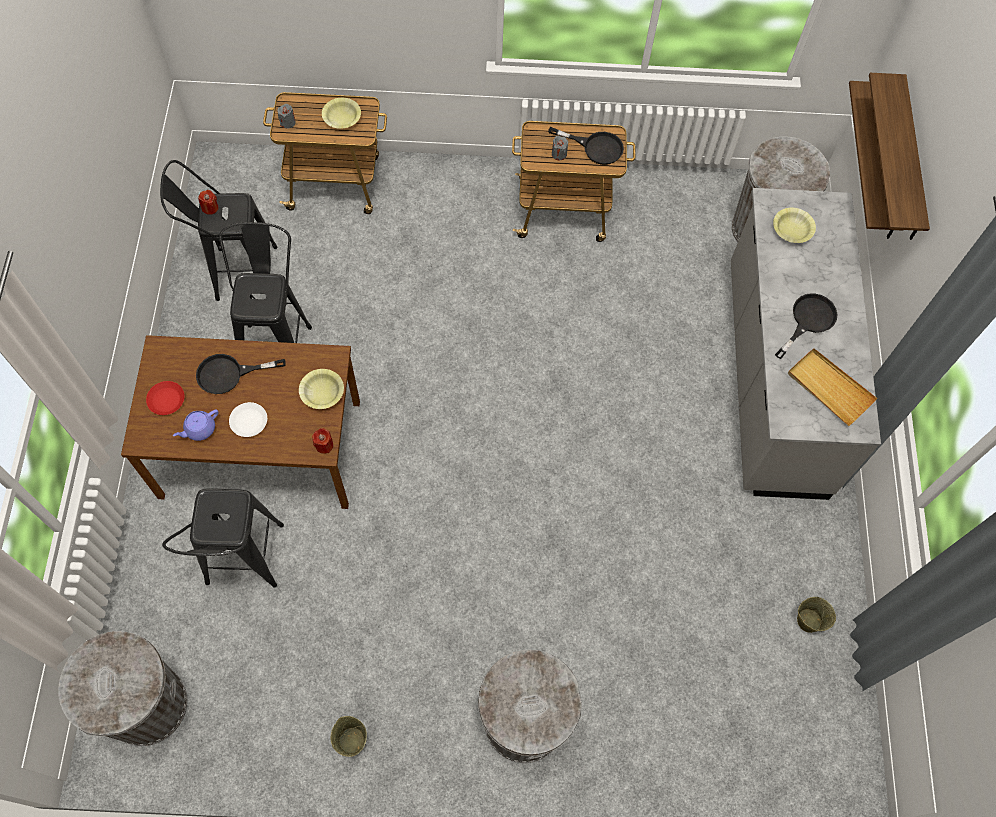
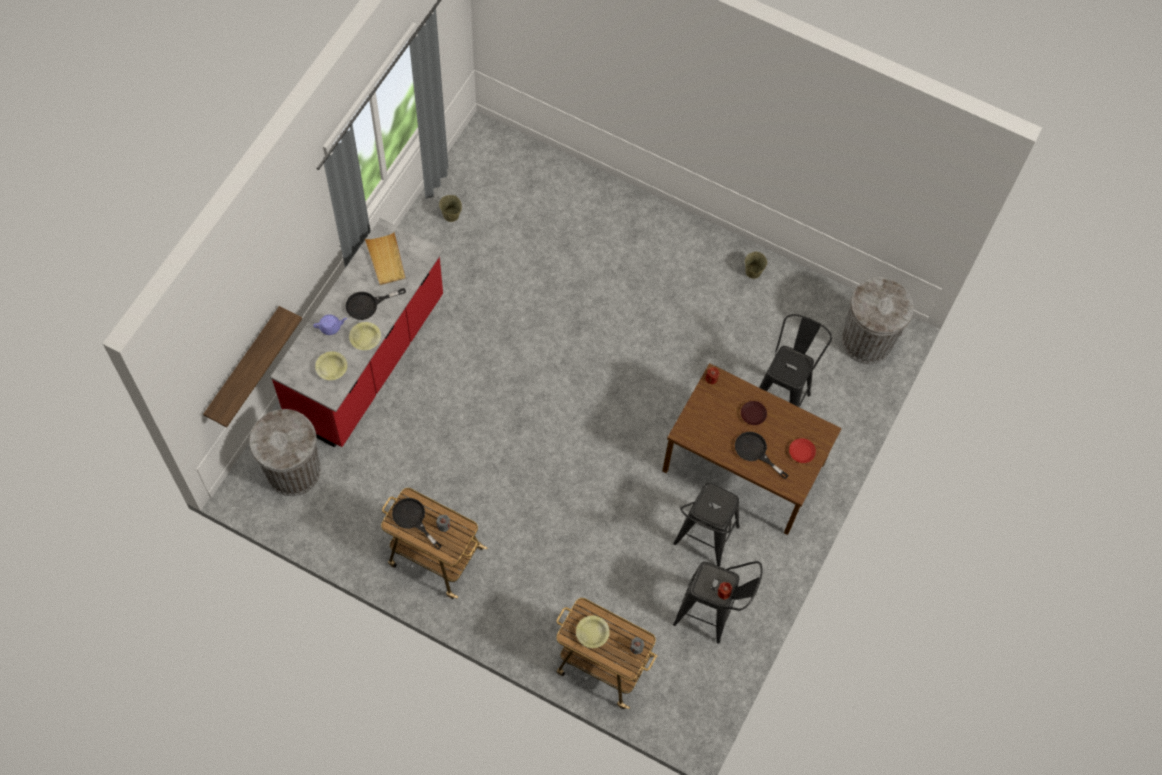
camera: 155 degrees left, 0 degrees up
purple teapot [173,409,218,441] -> purple teapot moved to [313,314,347,335]
black frying pan [196,354,286,394] -> black frying pan turned 150 degrees counterclockwise [735,432,789,479]
white plate [229,402,267,437] -> brown plate [741,401,767,425]
yellow bowl [299,369,344,409] -> yellow bowl moved to [349,322,381,350]
grey trash can [478,650,582,763] -> none
grey counter [731,188,881,500] -> red counter [270,218,443,447]
shelf [869,73,930,240] -> none

